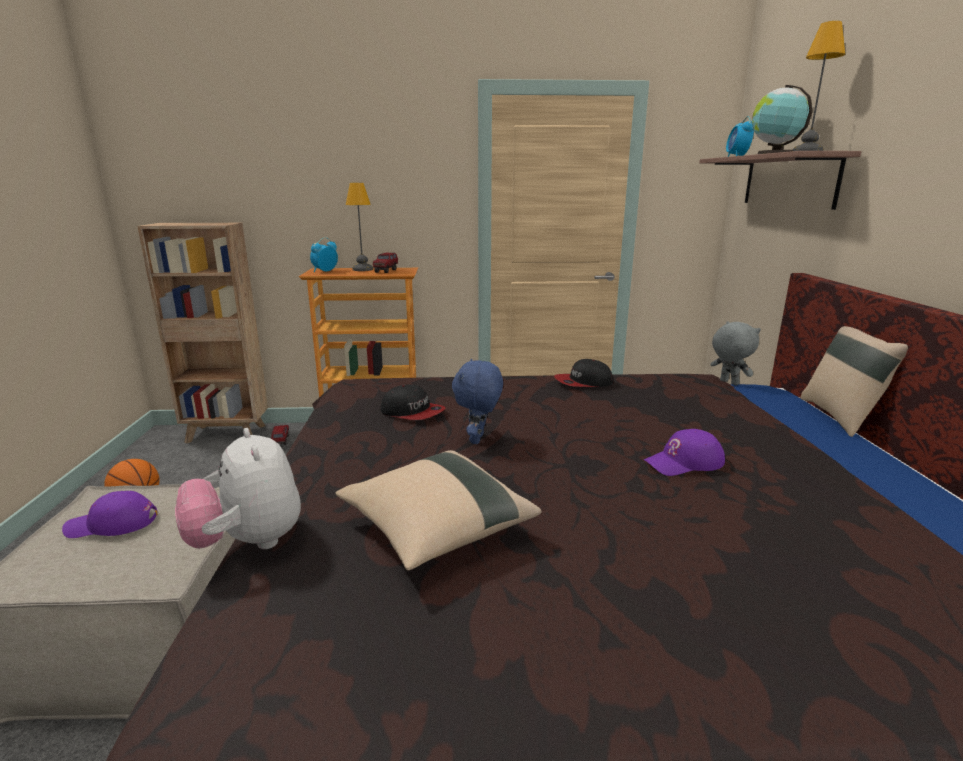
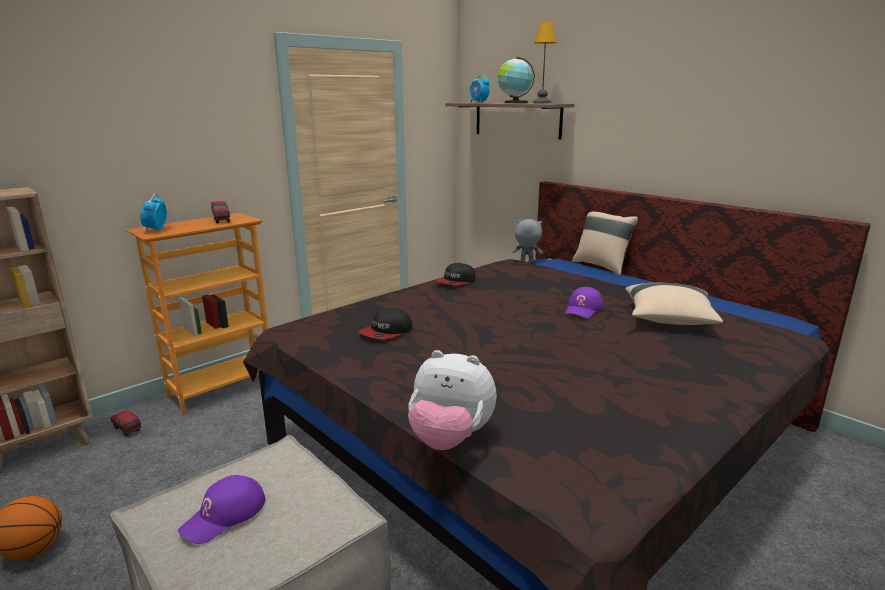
camera: 40 degrees left, 0 degrees up
beige pillow [336,450,541,570] -> beige pillow moved to [625,283,723,325]
table lamp [346,183,373,271] -> none
cap [380,384,446,420] -> cap turned 135 degrees clockwise [359,308,412,339]
blue plush toy [452,359,503,444] -> none

